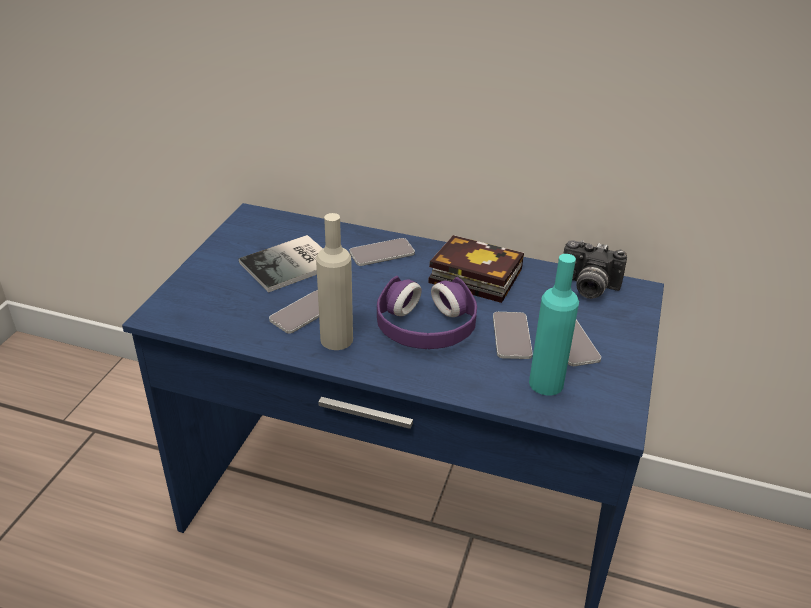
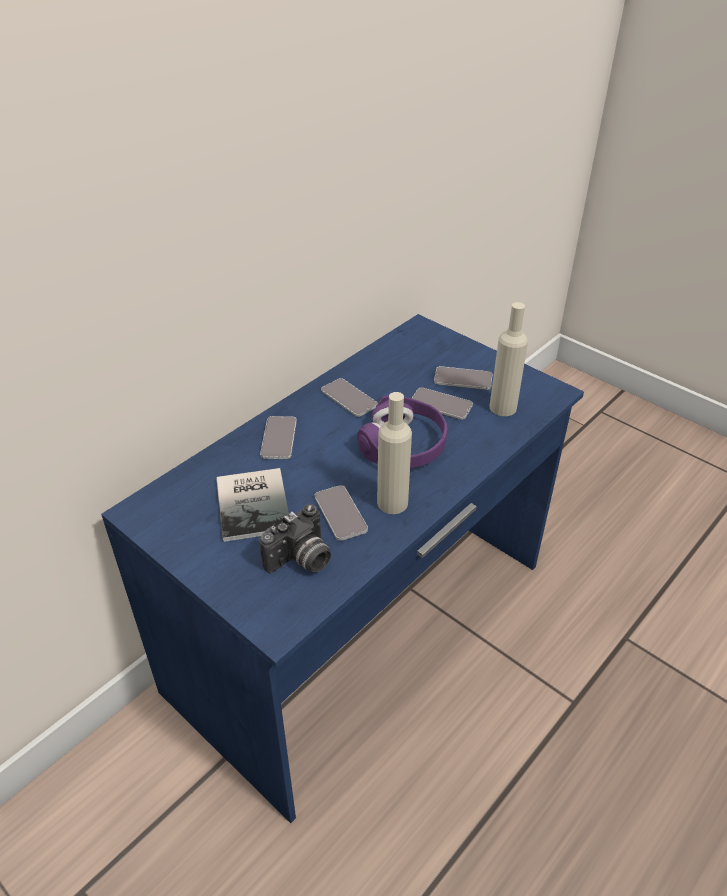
camera: 65 degrees left, 5 degrees up
book [428,235,524,303] -> phone [321,378,377,417]
turquoise bottle [529,254,579,395] -> beige bottle [490,302,528,416]
camera [563,240,627,299] -> camera moved to [259,504,331,573]

